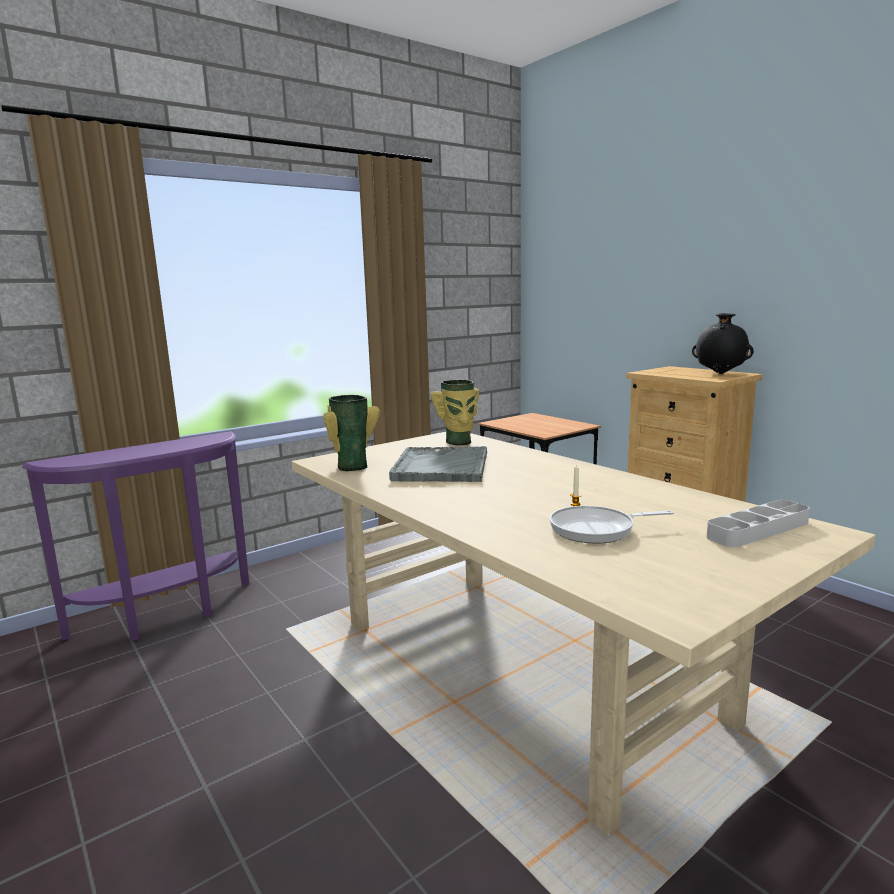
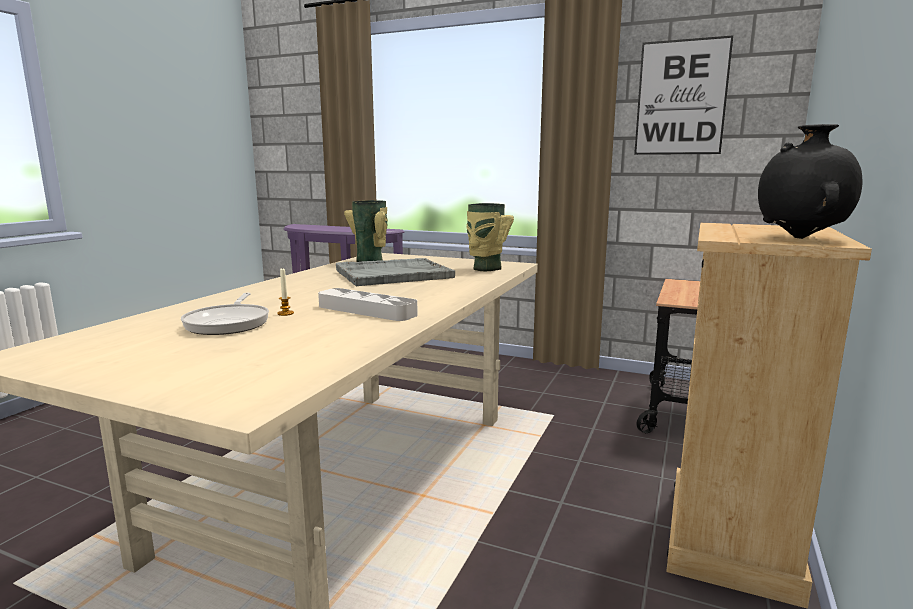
camera: 60 degrees right, 0 degrees up
frying pan [550,506,674,544] -> frying pan turned 150 degrees counterclockwise [181,293,269,335]
grey tray [706,500,810,547] -> grey tray moved to [318,288,418,321]
none -> picture [634,35,733,155]

